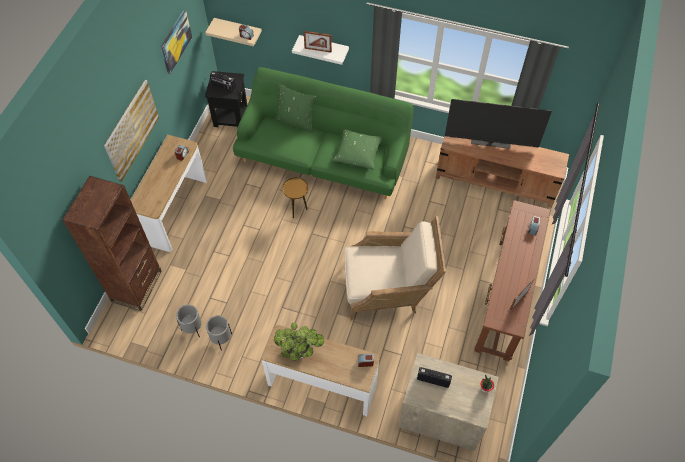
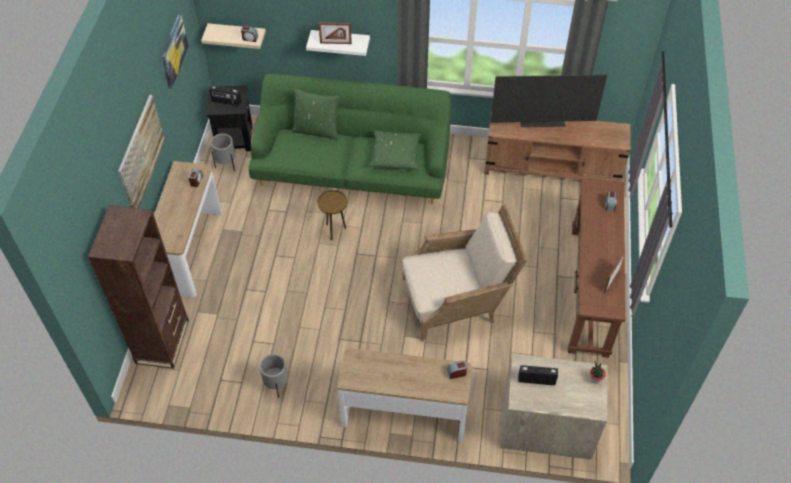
camera: 10 degrees left, 5 degrees down
grey planter [176,304,202,338] -> grey planter moved to [210,134,235,171]
potted plant [274,323,324,361] -> none

